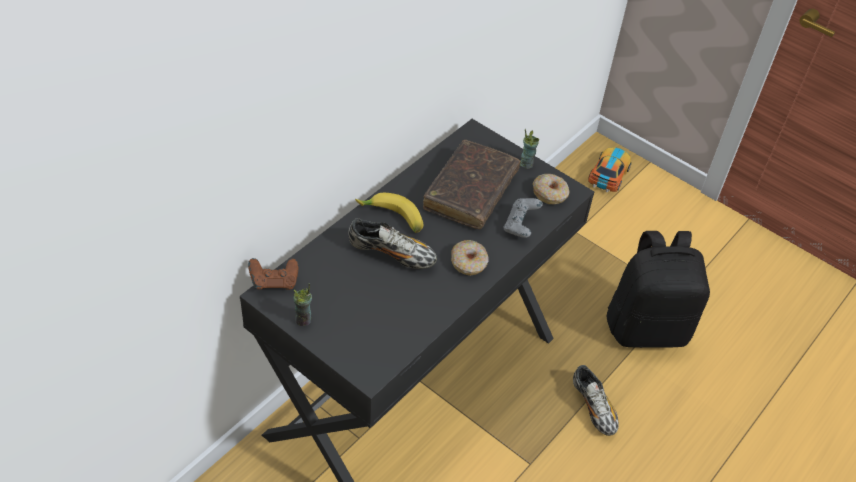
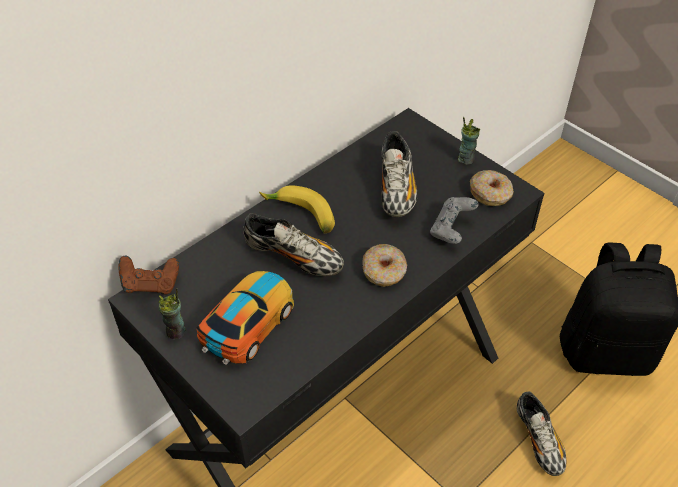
camera: 10 degrees right, 0 degrees up
brown book [423,140,521,229] -> shoe [381,131,417,217]
toy car [588,147,632,192] -> toy car moved to [196,271,294,365]

